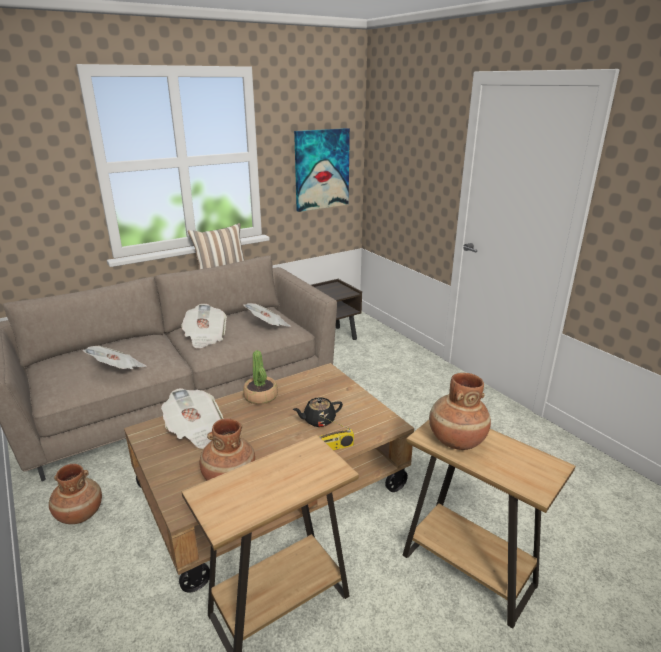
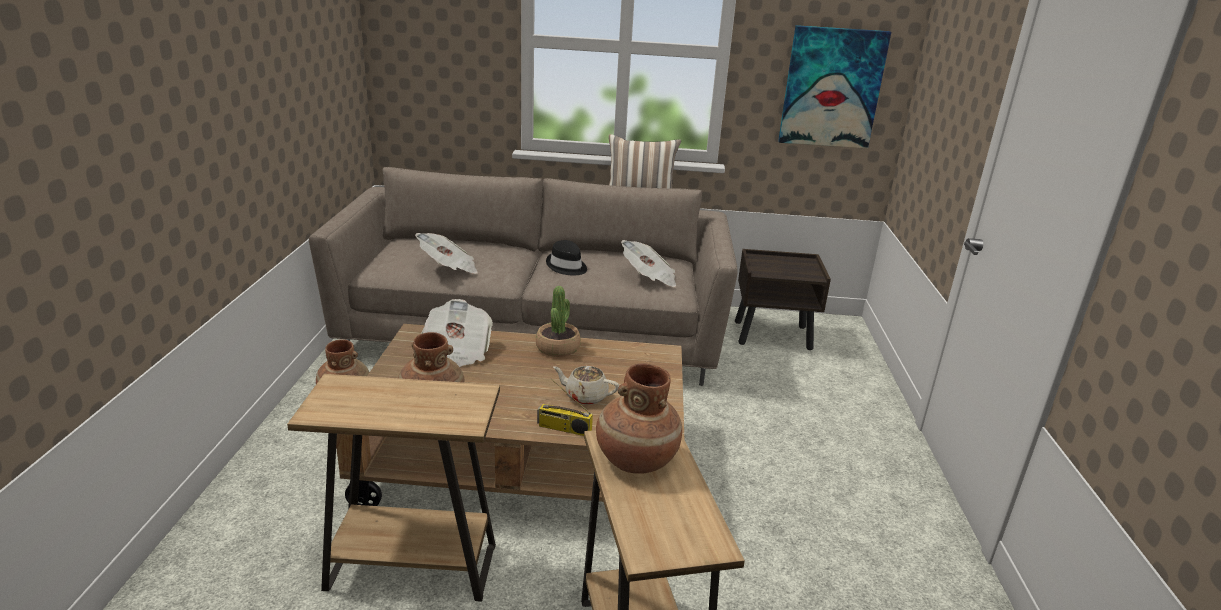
camera: 35 degrees right, 0 degrees up
newspaper [181,304,227,348] -> black hat [546,240,587,275]
black teapot [293,397,343,427] -> beige teapot [553,366,619,405]

